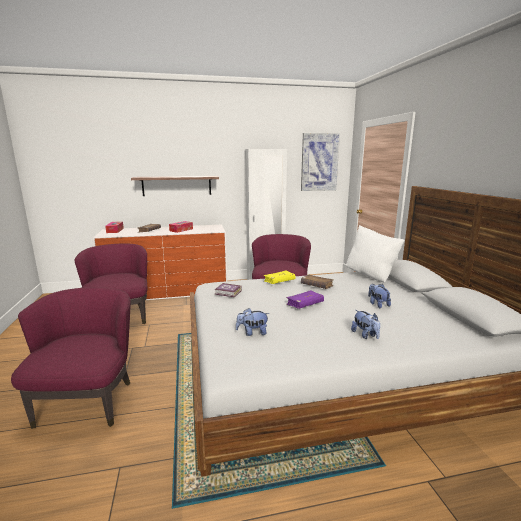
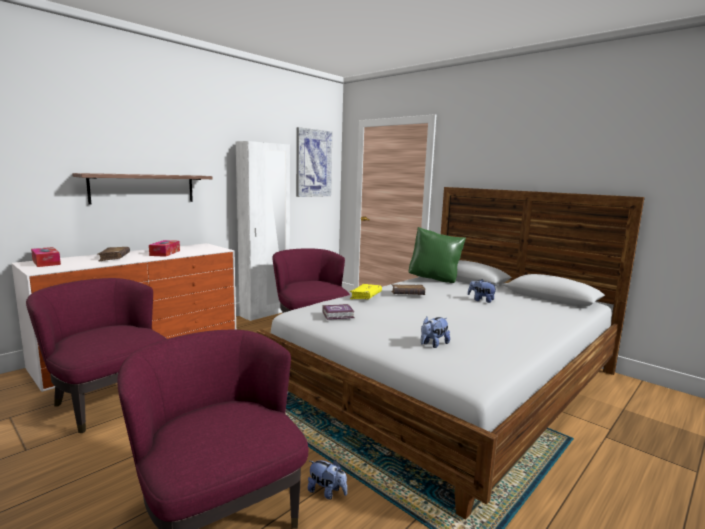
camera: 35 degrees left, 5 degrees down
purple book [286,290,324,309] -> none
white pillow [346,225,405,282] -> green pillow [409,227,466,283]
plush toy [351,310,380,339] -> plush toy moved to [308,460,347,499]

